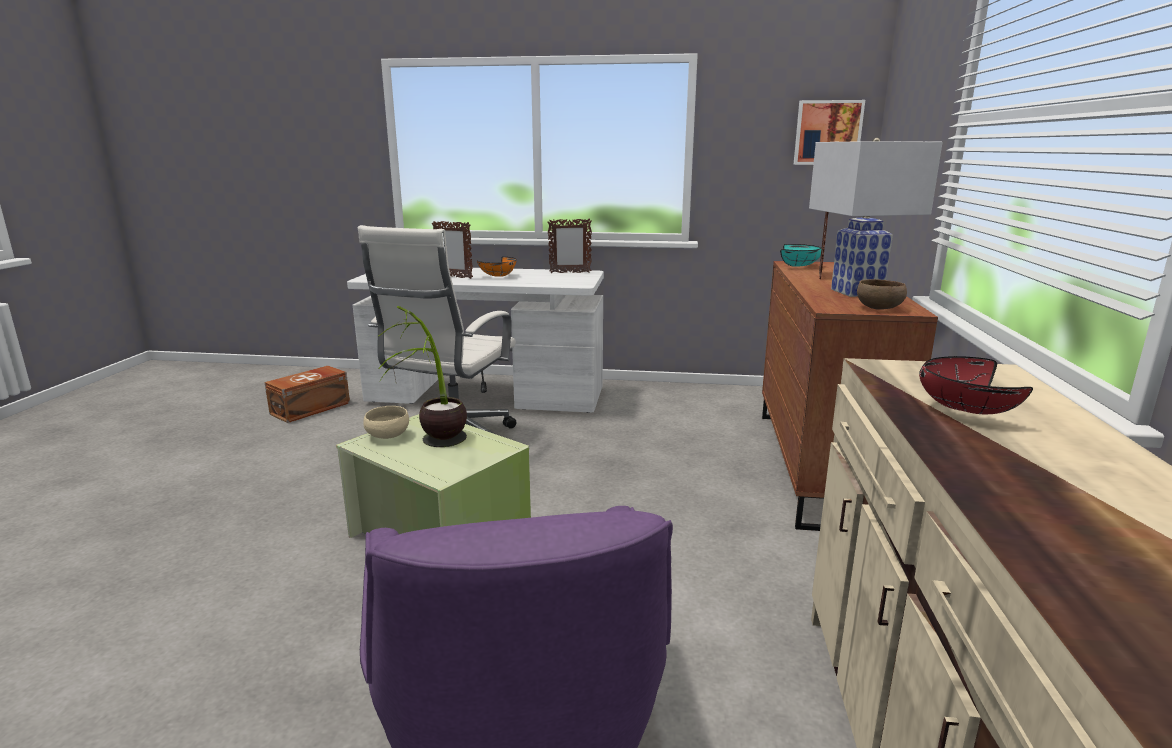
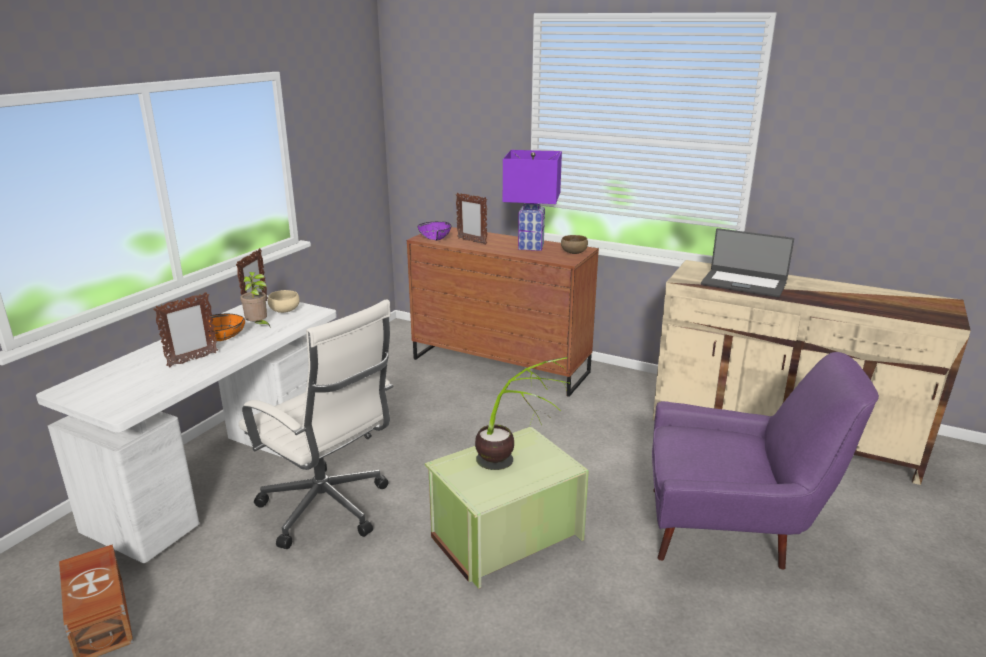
camera: 70 degrees left, 5 degrees up
beige bowl [364,406,409,439] -> beige bowl moved to [268,290,300,313]
turquoise bowl [780,244,822,267] -> purple bowl [417,222,451,241]
picture [793,100,865,165] -> none
white table lamp [809,137,943,297] -> purple table lamp [503,150,562,251]
red bowl [919,356,1033,414] -> laptop [701,228,794,297]
none -> potted plant [240,272,271,328]

